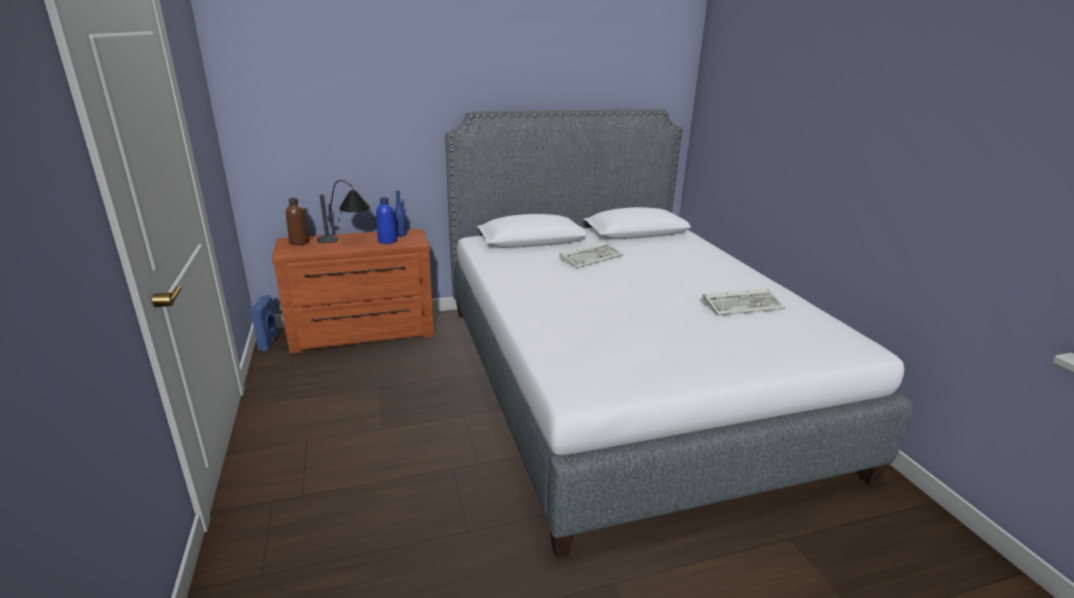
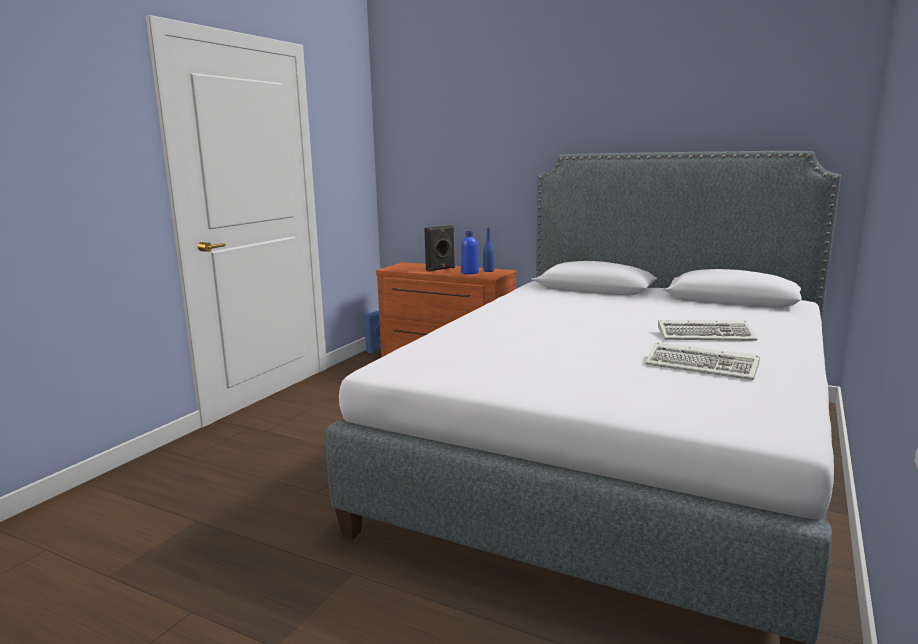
camera: 45 degrees right, 10 degrees down
brown bottle [286,198,310,245] -> none
table lamp [317,180,370,243] -> black speaker [424,225,455,271]
keyboard [559,241,624,268] -> keyboard moved to [658,320,757,341]

